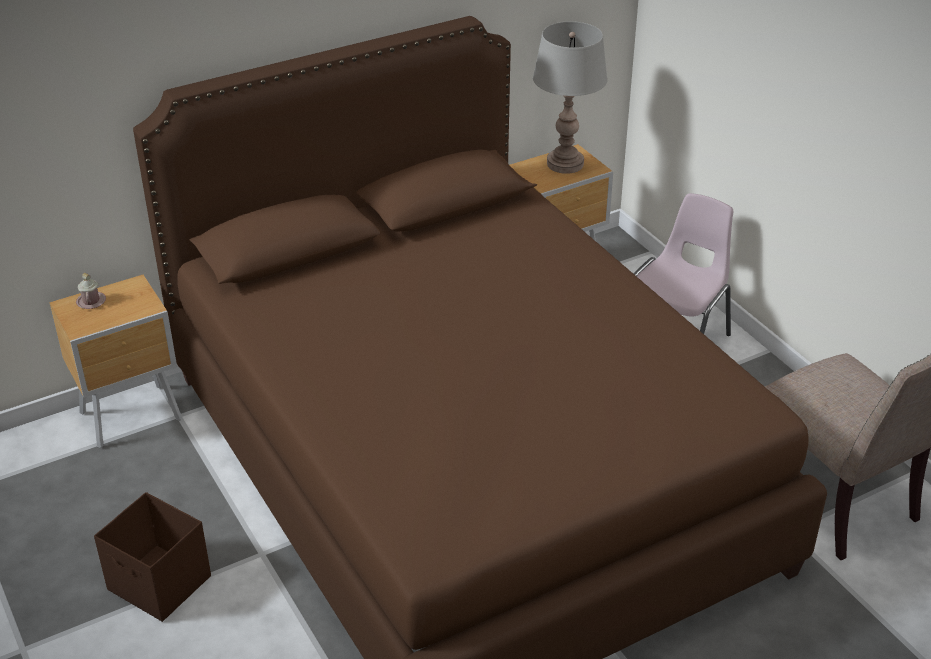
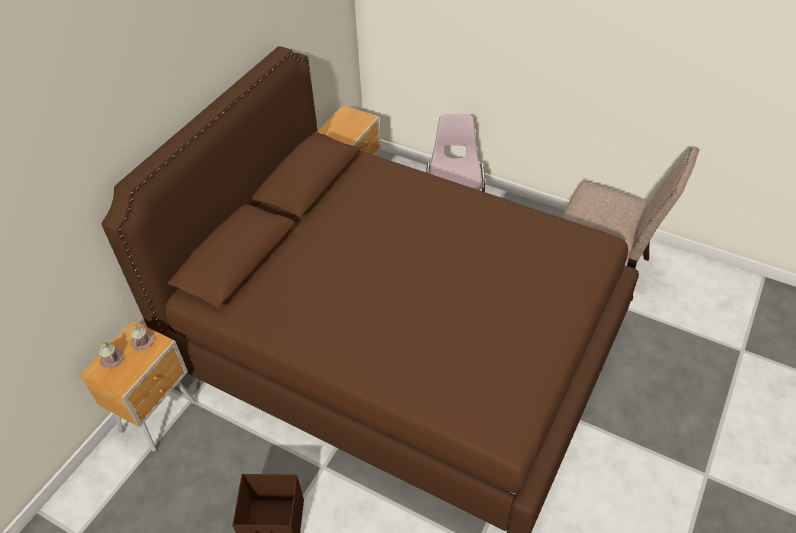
camera: 30 degrees left, 10 degrees up
grey table lamp [533,21,608,174] -> none
none -> pink mug [130,324,154,350]

